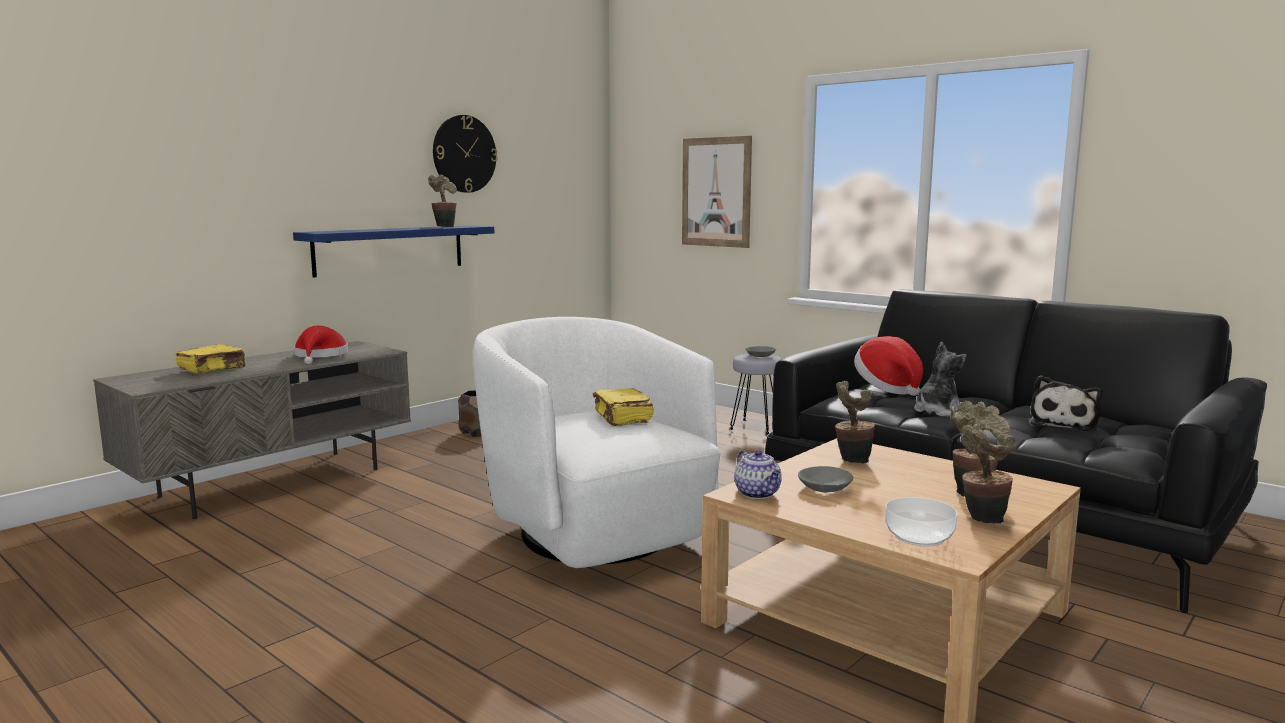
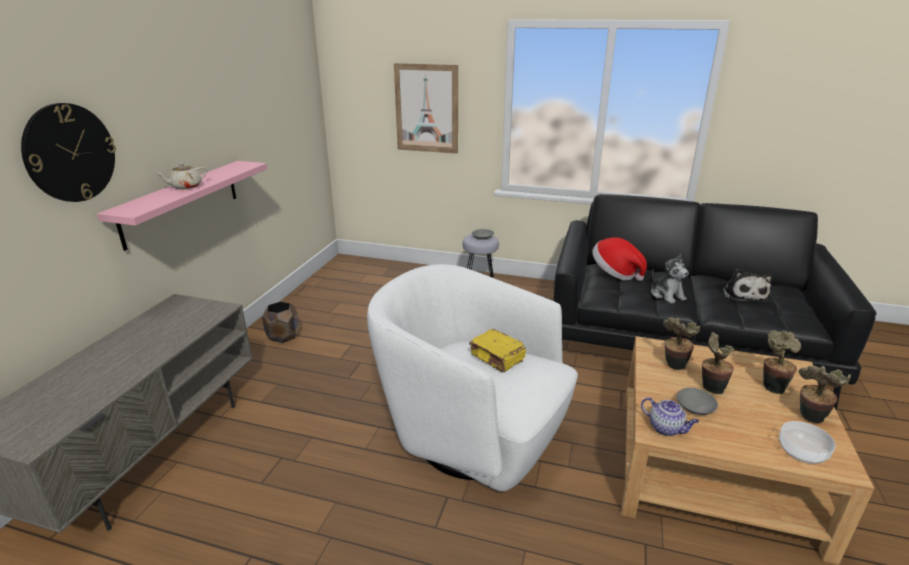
camera: 25 degrees left, 15 degrees up
yellow book [176,344,246,374] -> none
blue shelf [293,225,494,278] -> pink shelf [97,161,267,251]
red hat [294,325,348,364] -> none
potted plant [428,174,457,227] -> potted plant moved to [702,332,735,394]
wall clock [433,115,498,193] -> wall clock moved to [21,103,116,202]
plush toy [914,342,967,416] -> plush toy turned 135 degrees clockwise [651,254,689,304]
none -> beige teapot [156,163,207,190]

